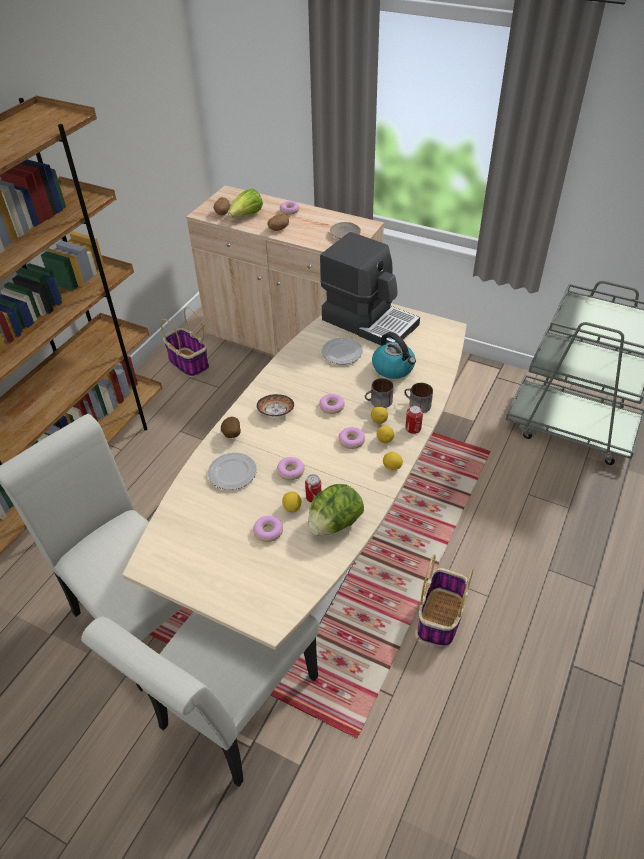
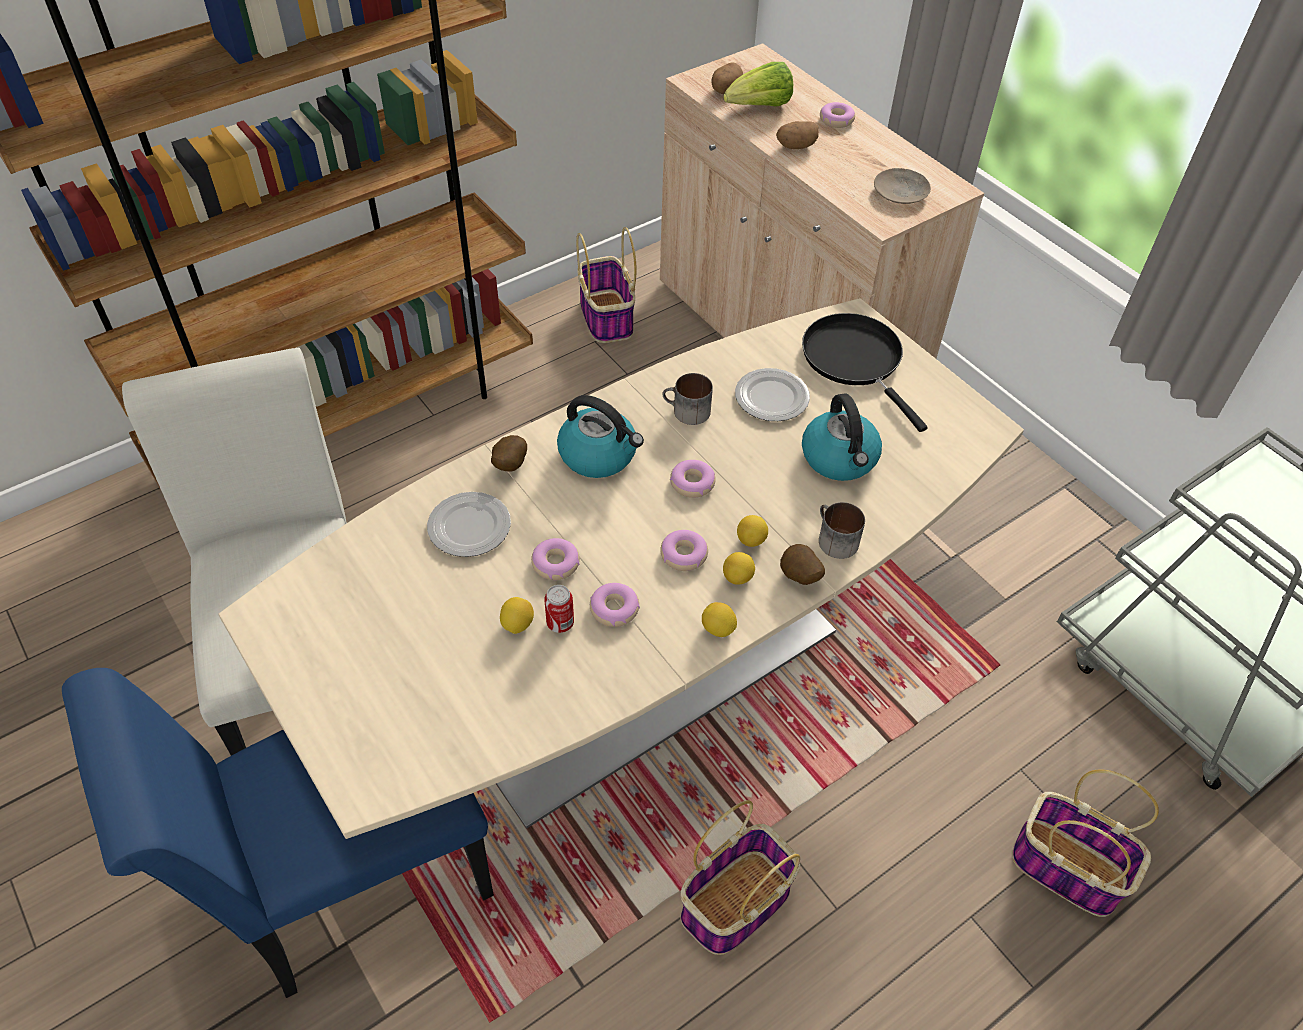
camera: 25 degrees right, 5 degrees up
white chair [81,612,319,787] -> blue chair [62,668,494,998]
donut [253,516,283,542] -> donut moved to [590,583,640,627]
bowl [256,394,294,417] -> kettle [557,395,644,478]
lettuce [308,484,364,536] -> none
coffee machine [320,232,420,345] -> black frying pan [802,313,928,432]
mug [365,378,394,408] -> mug moved to [662,373,713,425]
can [405,406,423,434] -> potato [780,544,825,585]
none -> basket [1012,770,1159,917]

